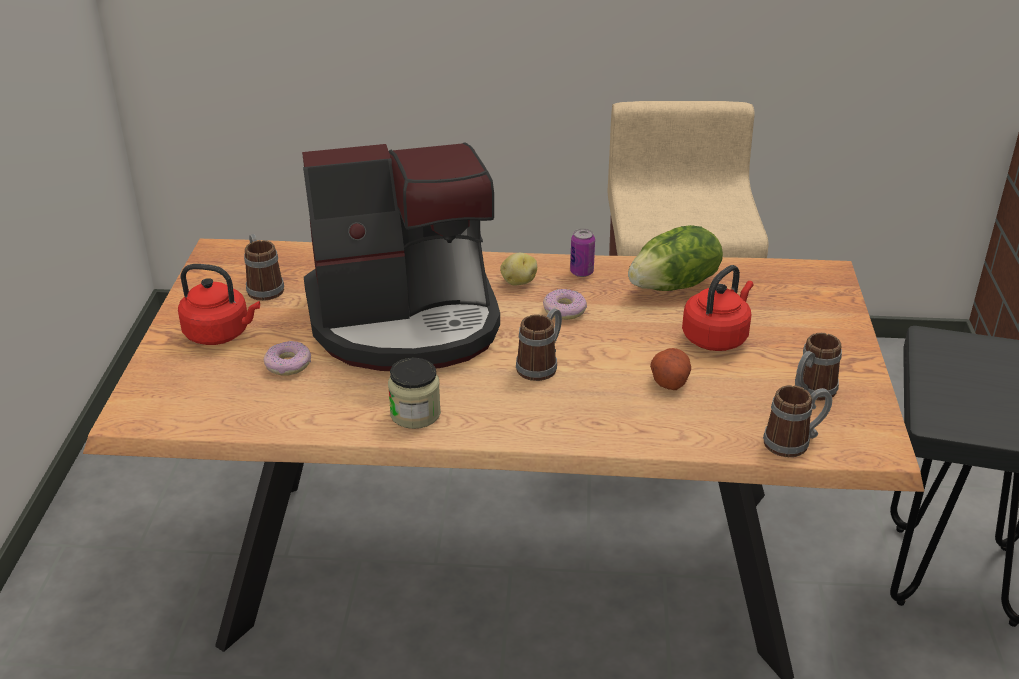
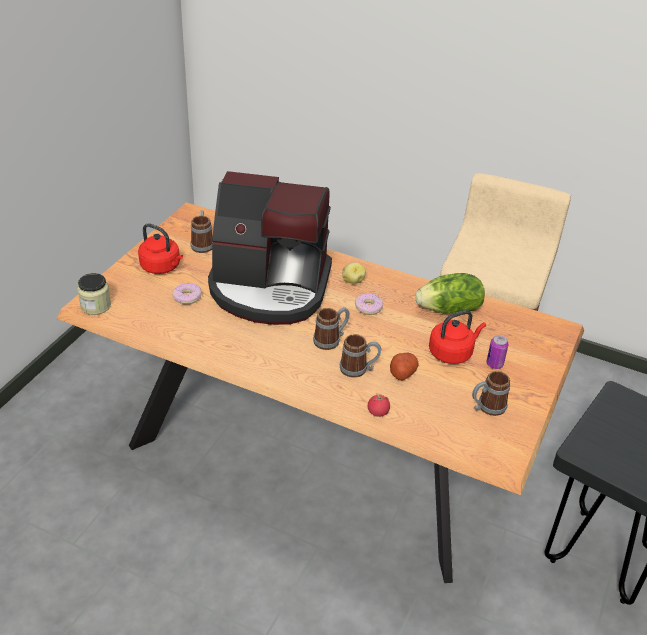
camera: 20 degrees right, 5 degrees up
jar [388,358,441,429] -> jar moved to [77,273,111,315]
can [570,229,595,277] -> can moved to [486,335,508,369]
mug [763,385,832,457] -> mug moved to [340,334,381,378]
none -> tomato [368,393,390,417]

